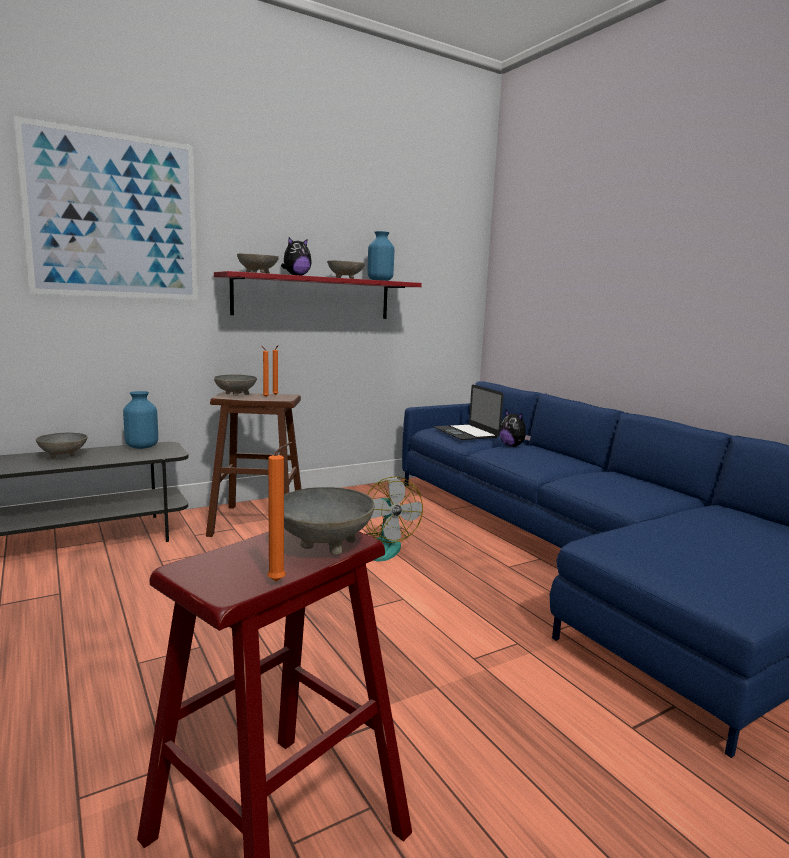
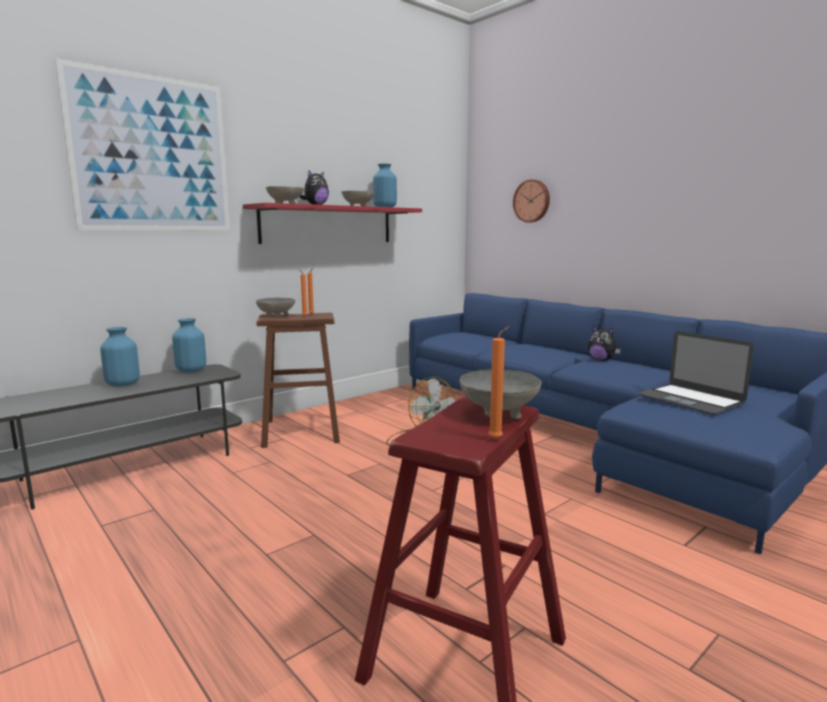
camera: 10 degrees left, 0 degrees up
grey bowl [36,433,88,459] -> blue vase [100,327,140,387]
laptop [434,385,504,440] -> laptop moved to [638,331,754,414]
plush toy [499,410,531,447] -> plush toy moved to [588,325,621,361]
none -> wall clock [513,179,550,223]

